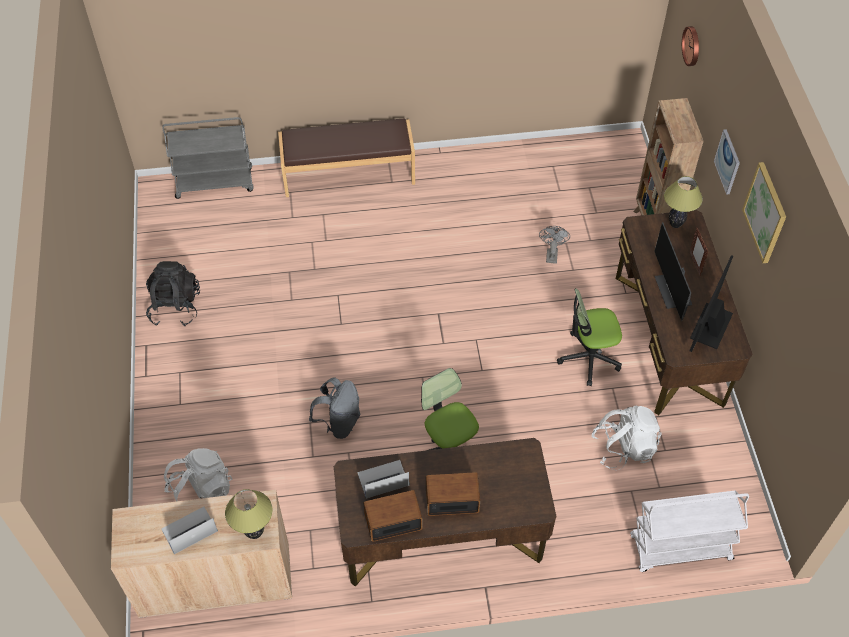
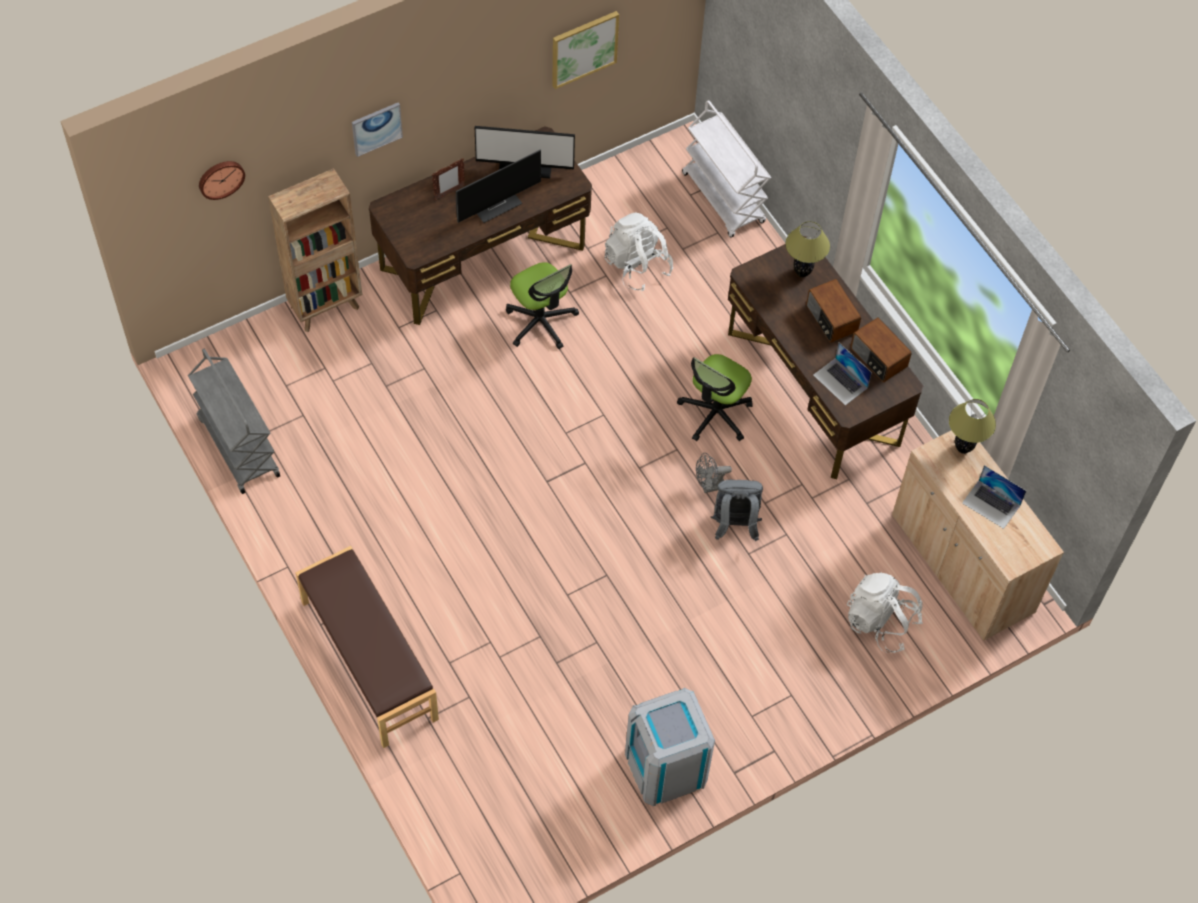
camera: 115 degrees left, 5 degrees up
black backpack [146,261,200,326] -> grey trash can [625,688,715,806]
grey cart [162,117,254,199] -> grey cart moved to [188,348,280,494]
grey fan [539,226,570,264] -> grey fan moved to [696,453,732,493]
table lamp [664,176,703,228] -> table lamp moved to [786,221,830,277]
picture [742,162,786,263] -> picture moved to [552,11,619,89]

